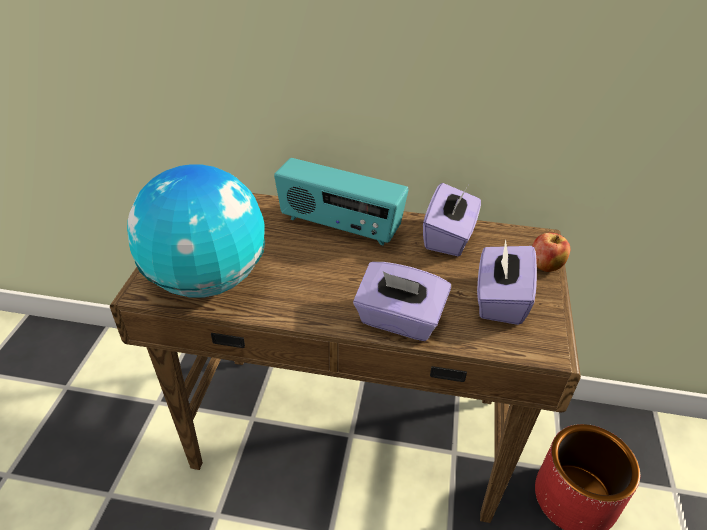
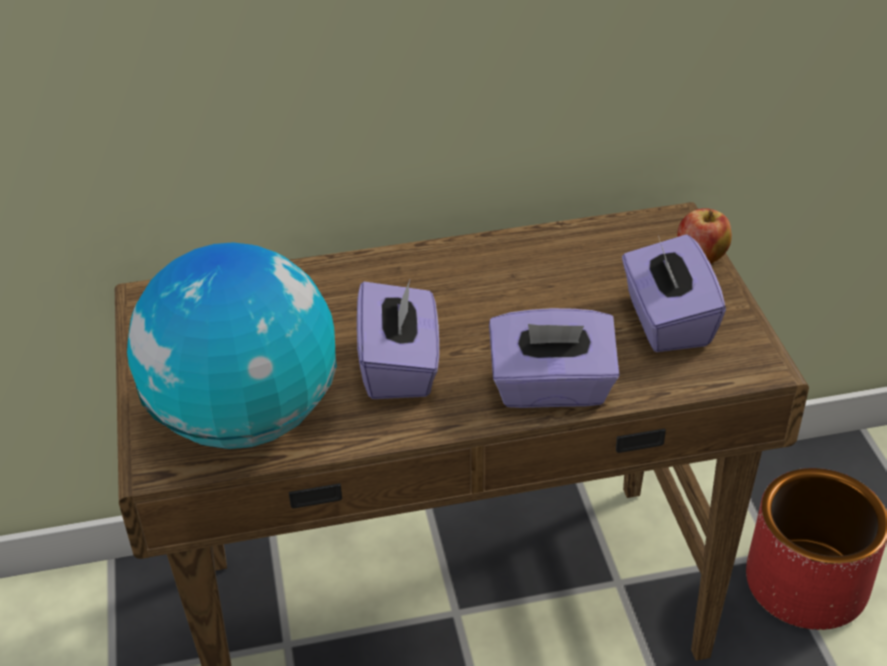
camera: 20 degrees left, 0 degrees up
radio [274,158,409,246] -> none
purple tissue box [423,183,481,256] -> purple tissue box moved to [357,278,439,399]

